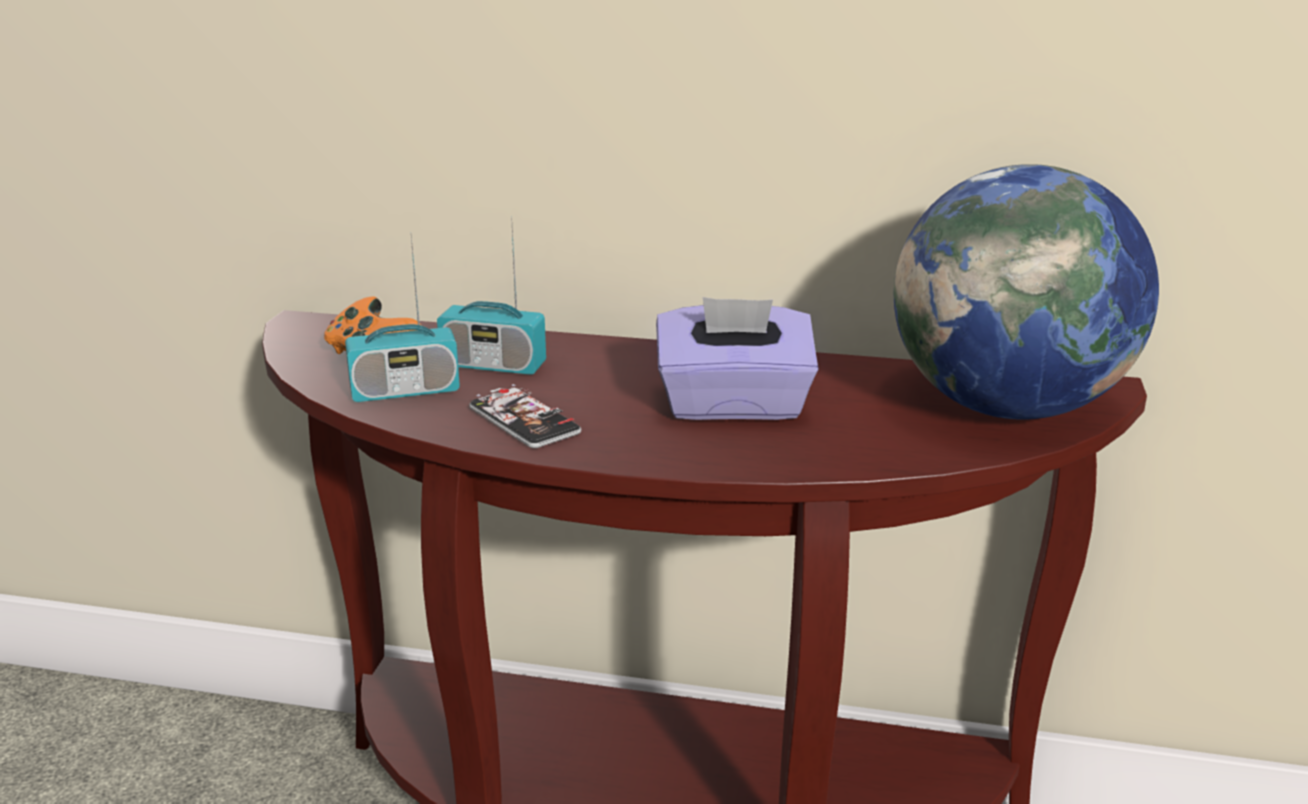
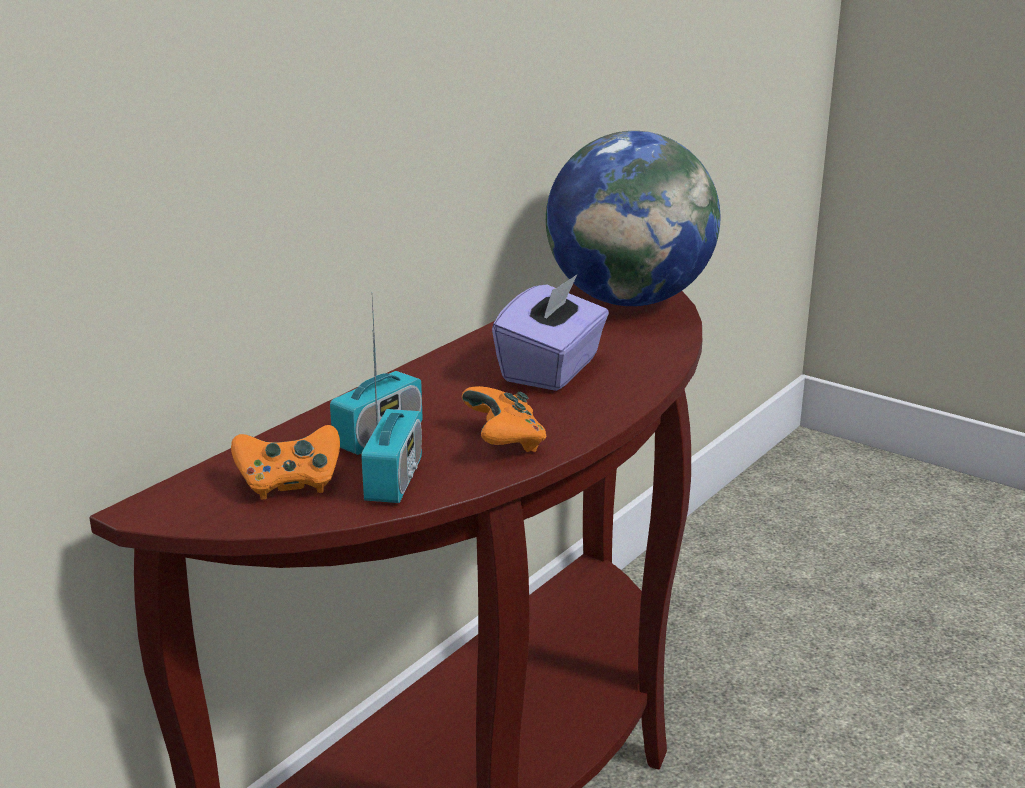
camera: 65 degrees left, 0 degrees up
phone [469,384,581,448] -> orange game controller [461,386,546,452]

